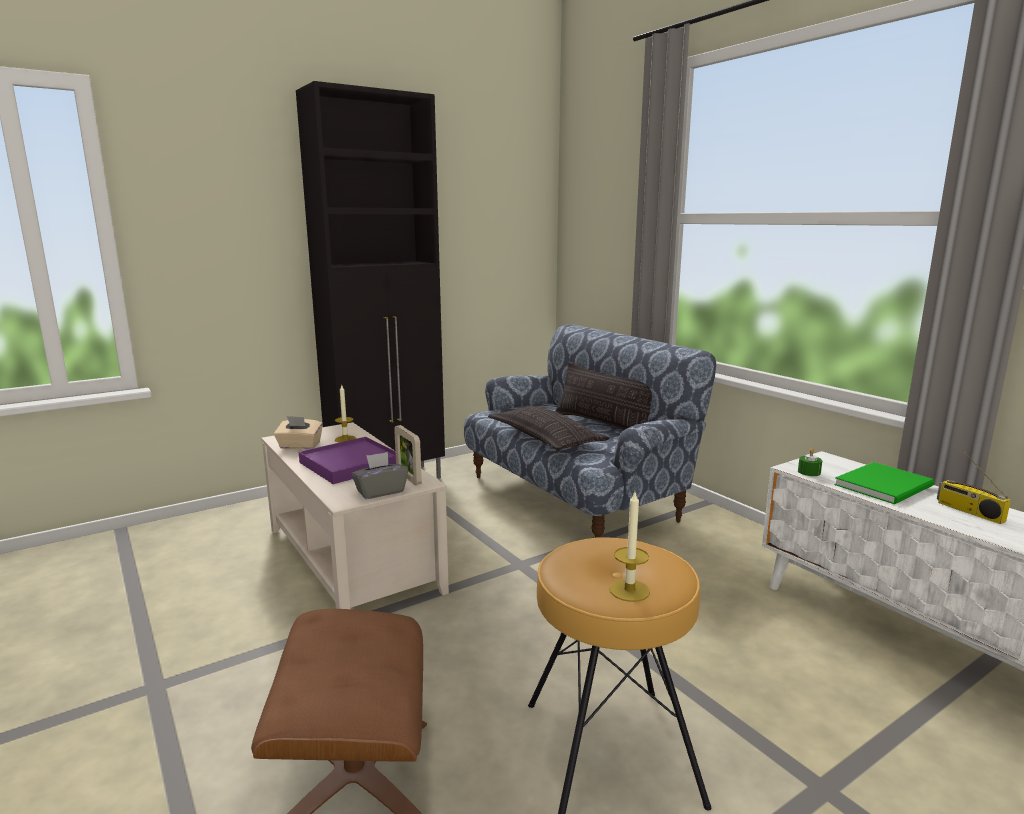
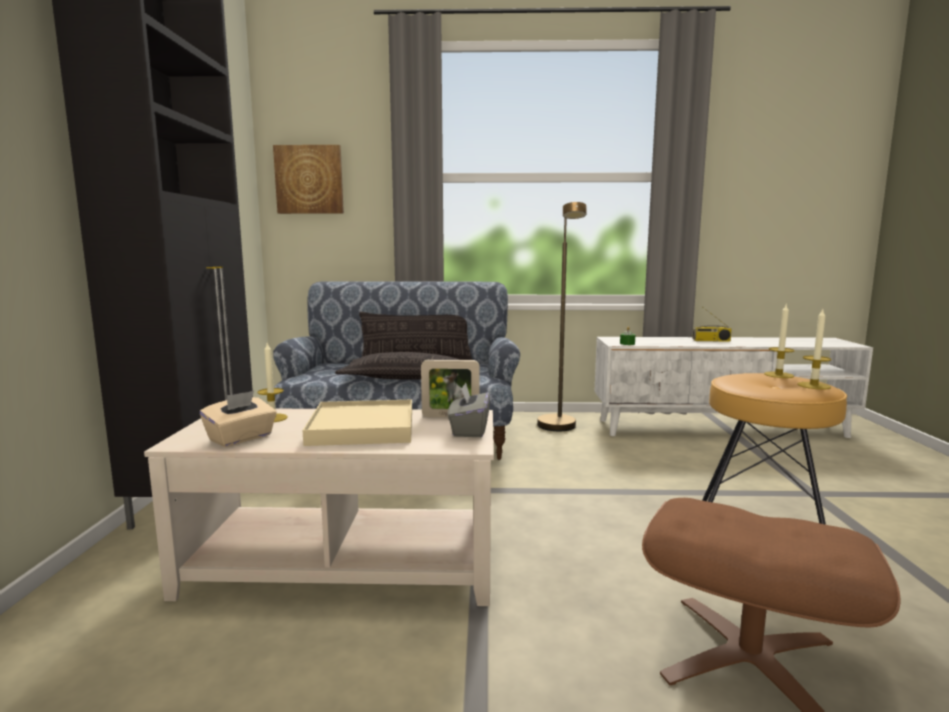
camera: 55 degrees left, 5 degrees down
purple tray [299,437,396,484] -> beige tray [303,400,412,446]
green book [834,462,934,504] -> none
none -> picture [273,145,344,214]
none -> brown floor lamp [537,202,587,431]
none -> candle [764,305,795,378]

